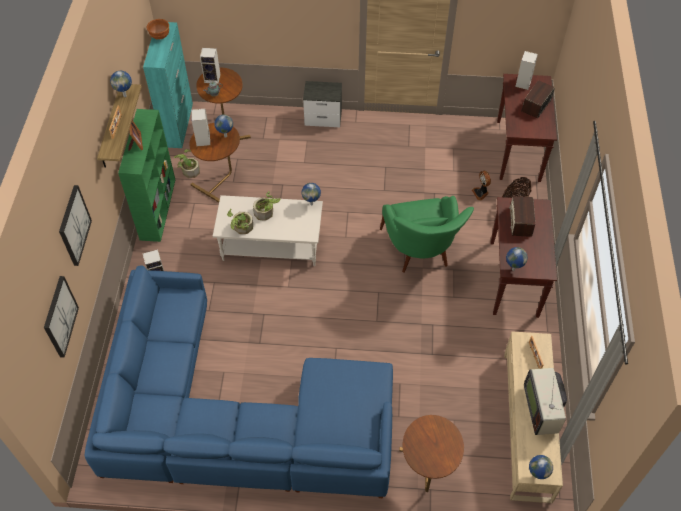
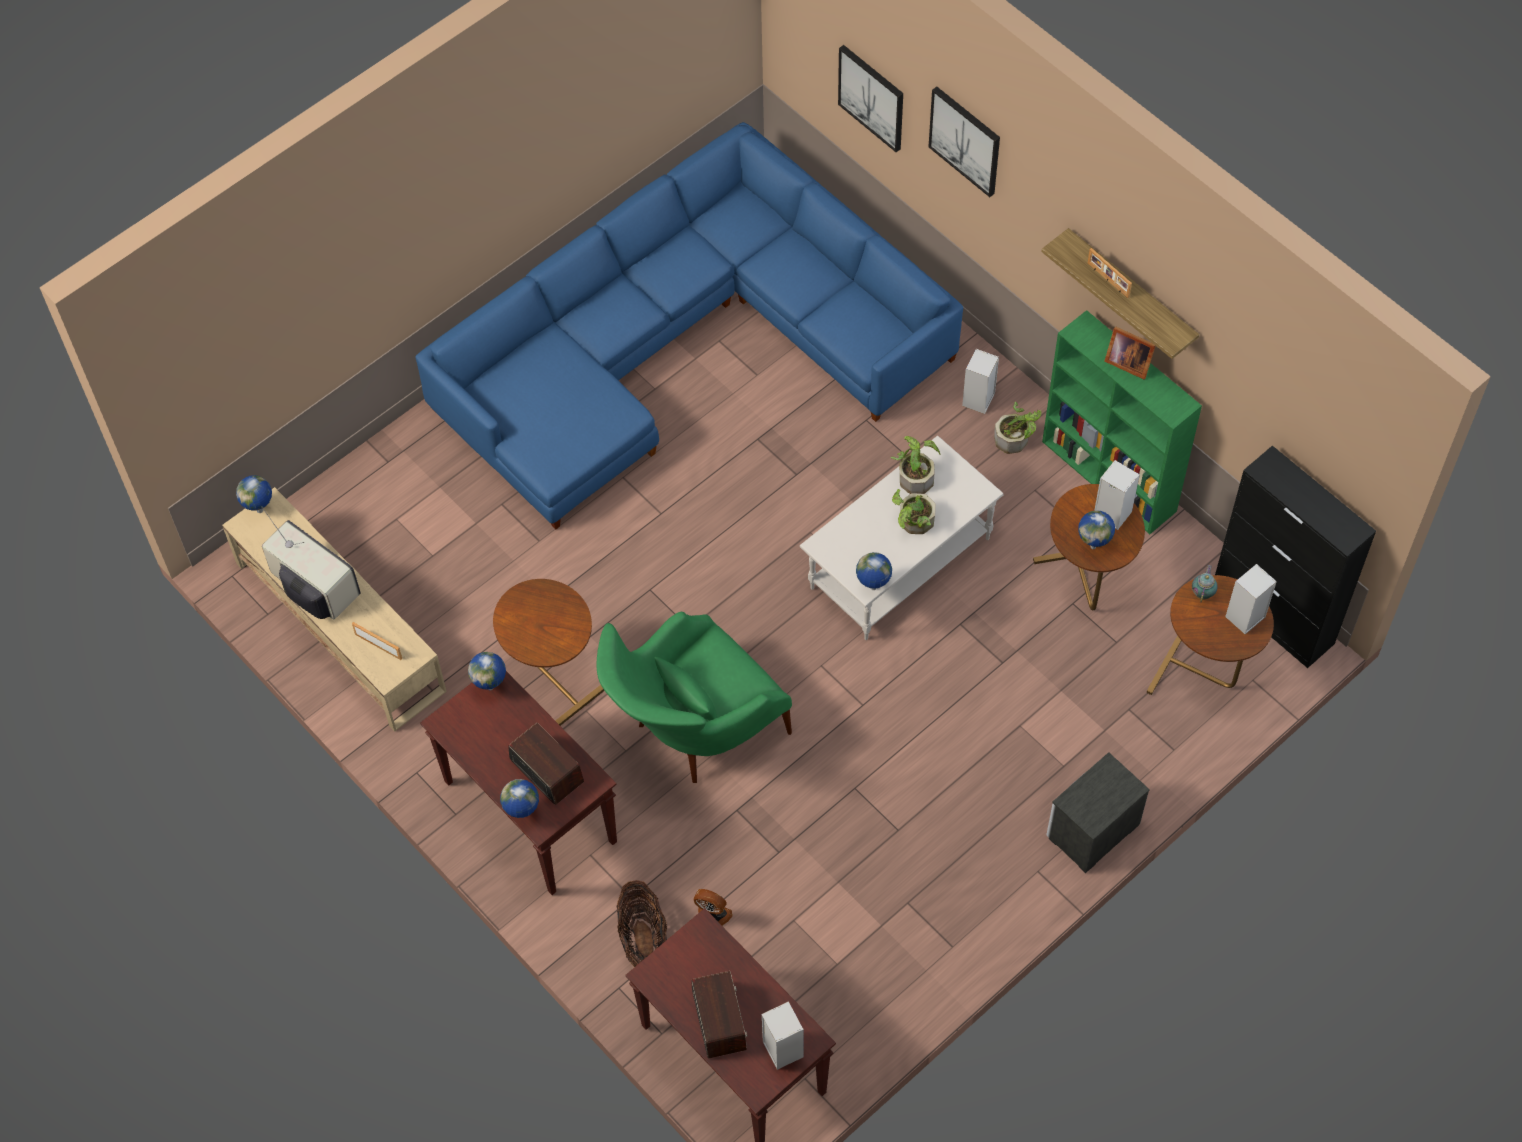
camera: 135 degrees right, 5 degrees up
globe [110,70,132,97] -> globe moved to [500,779,539,818]
turquoise cabinet [143,22,193,148] -> black cabinet [1215,446,1376,668]
brown bowl [147,19,169,39] -> none
potted plant [174,149,200,178] -> potted plant moved to [994,401,1042,454]
green armchair [380,196,474,273] -> green armchair turned 75 degrees counterclockwise [596,612,792,783]
brown side table [399,415,464,492] -> brown side table moved to [493,579,604,726]

